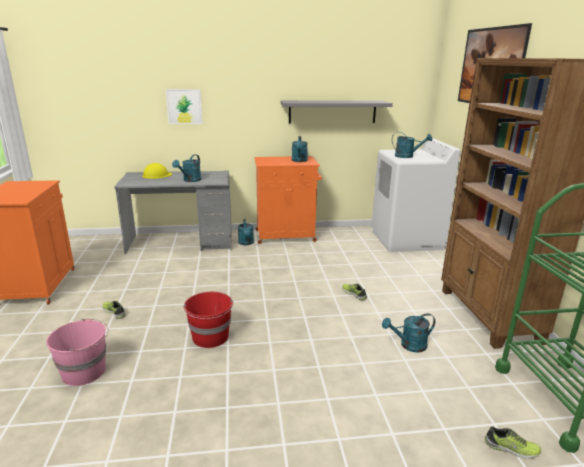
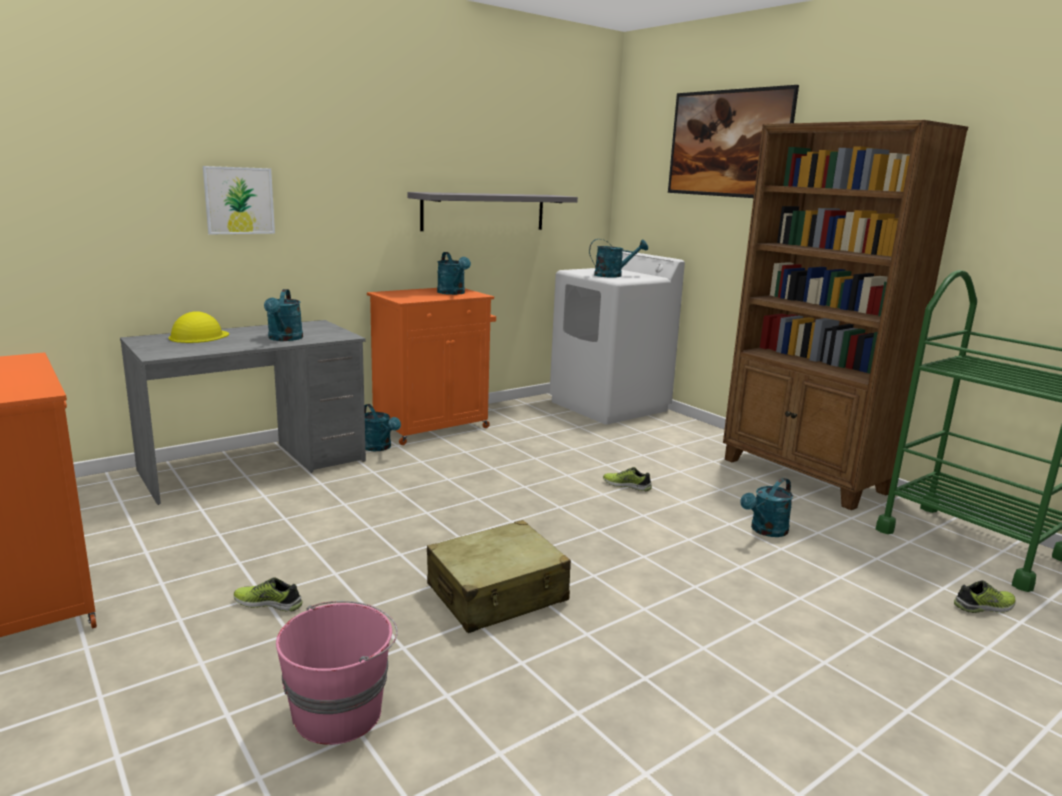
camera: 30 degrees left, 5 degrees down
red bucket [183,292,233,348] -> beige suitcase [427,520,571,633]

